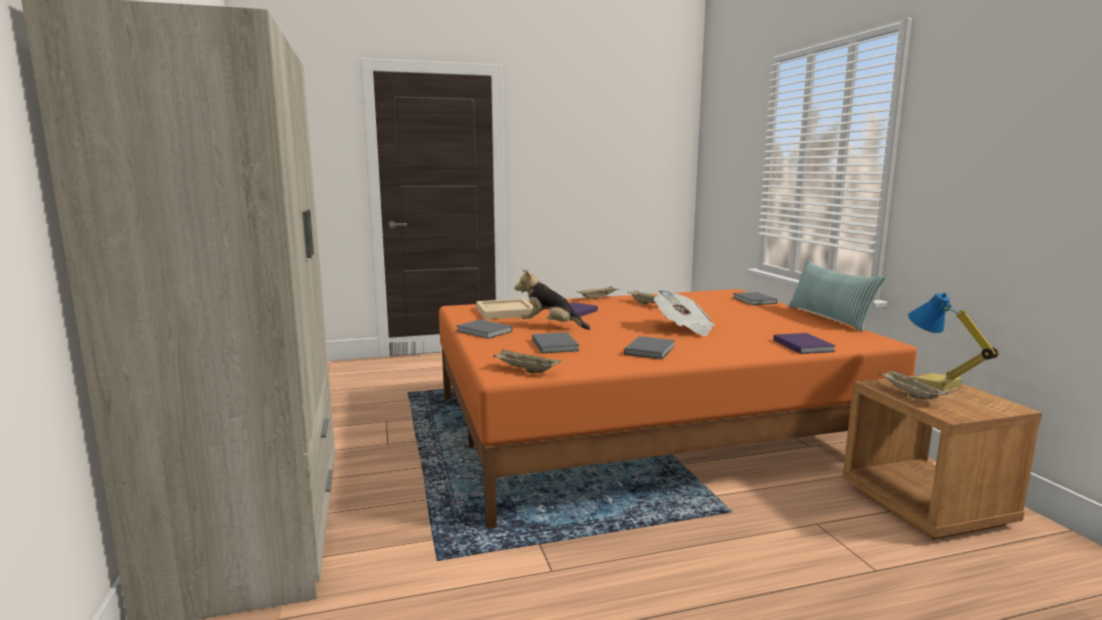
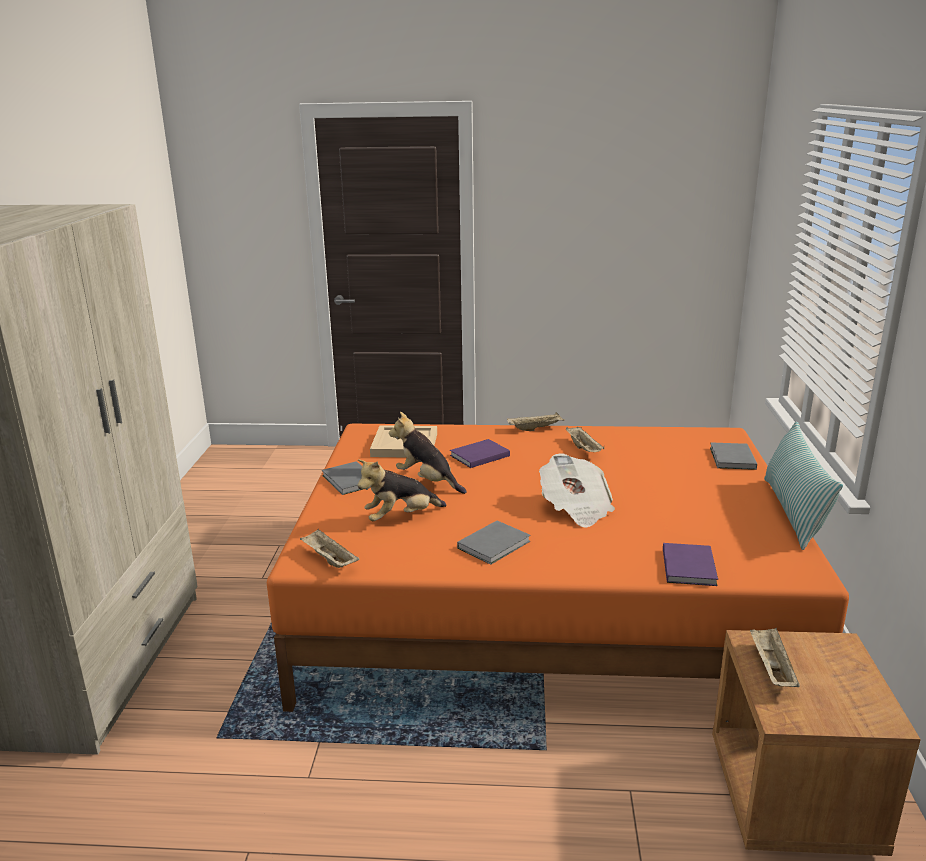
camera: 20 degrees right, 10 degrees up
grey book [532,332,579,354] -> plush toy [358,459,447,521]
table lamp [908,293,999,392] -> none

